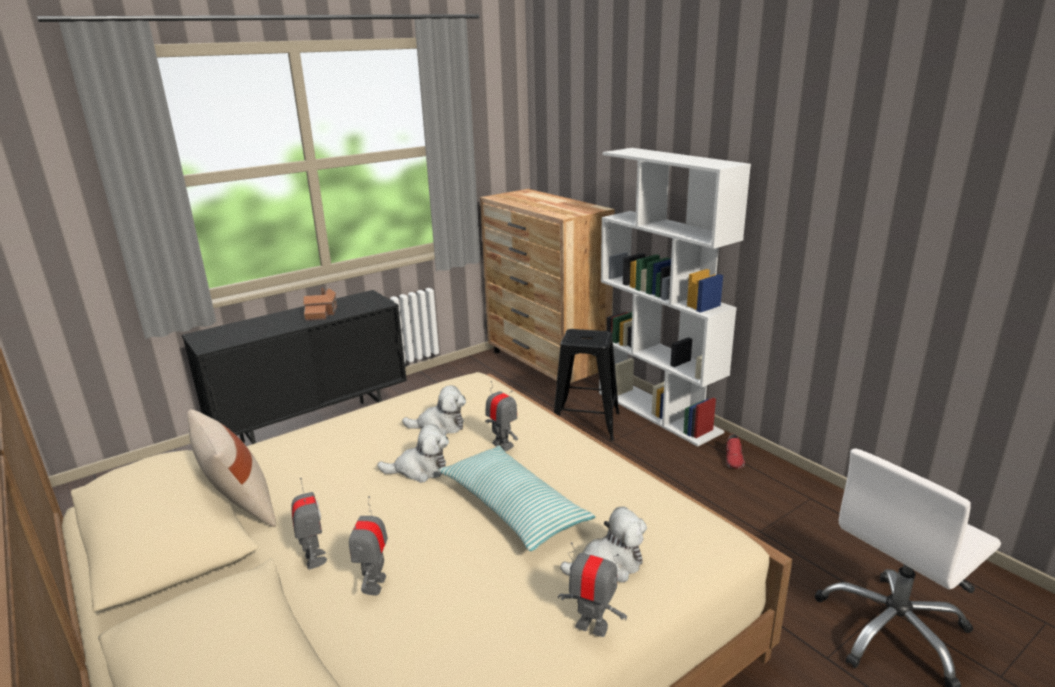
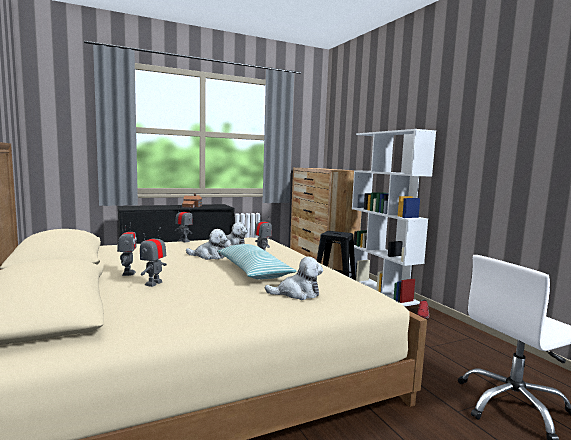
camera: 10 degrees right, 15 degrees down
beige pillow [187,409,276,527] -> none
toy robot [558,542,627,637] -> toy robot moved to [175,207,193,243]

